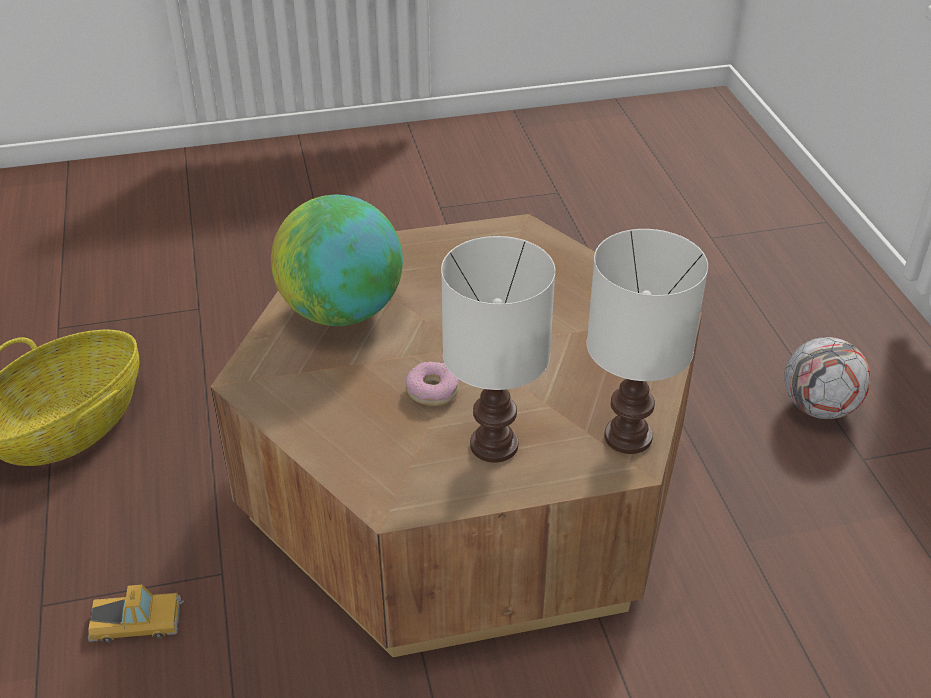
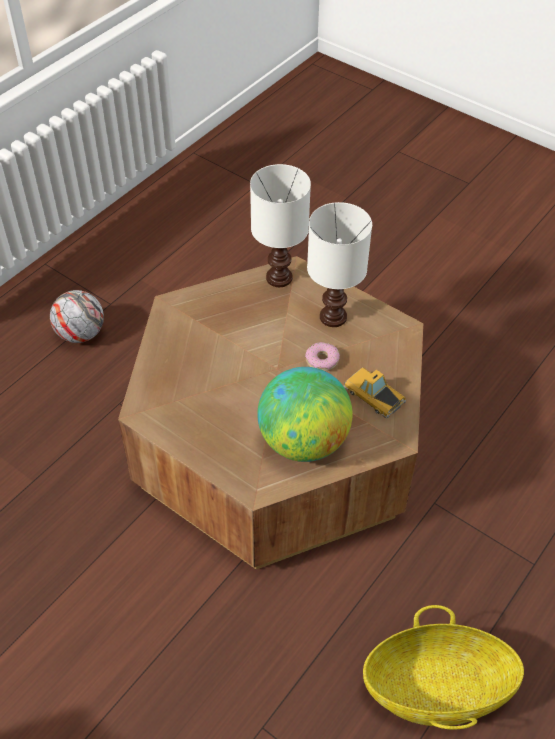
camera: 130 degrees left, 10 degrees up
toy car [88,585,184,643] -> toy car moved to [344,367,406,418]

